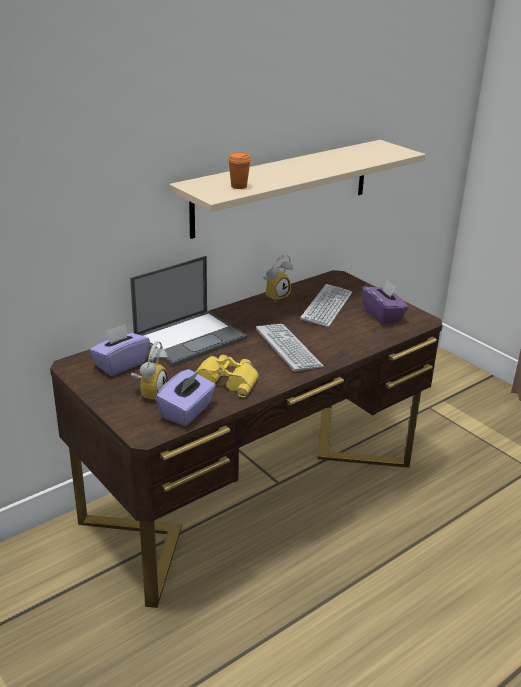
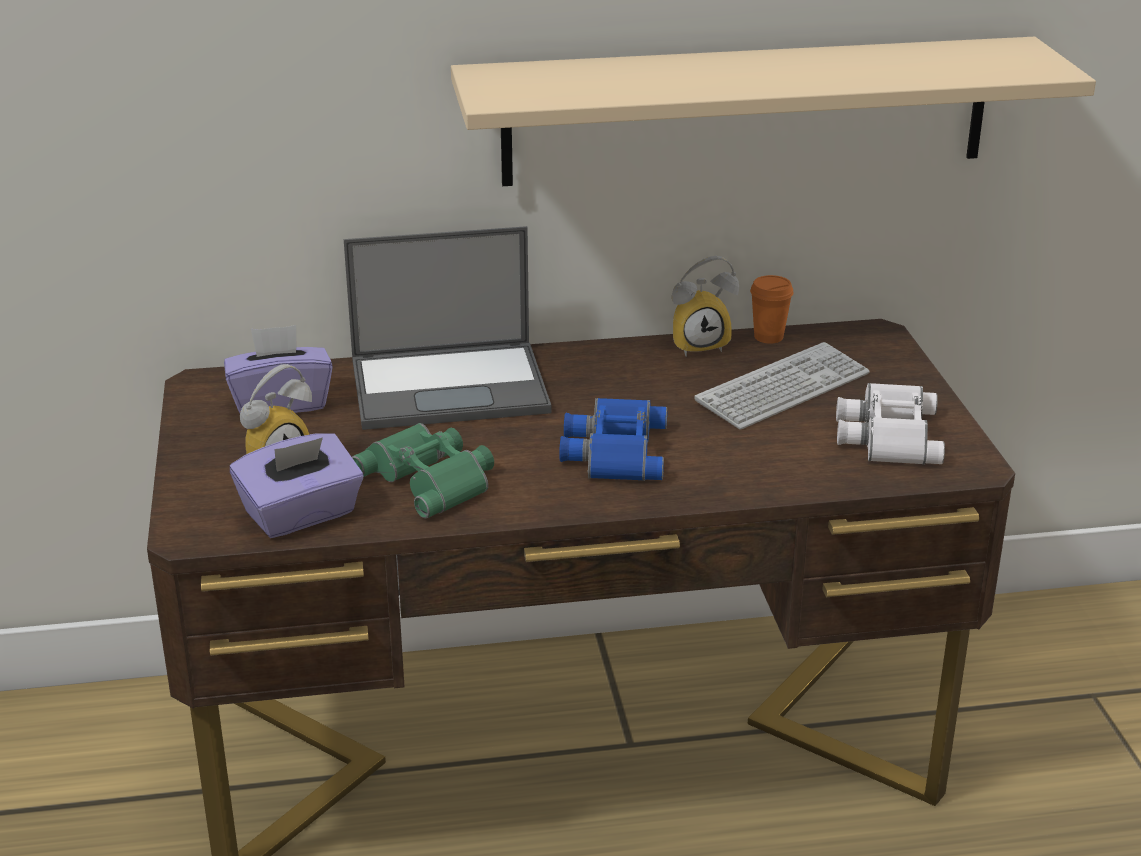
camera: 30 degrees right, 0 degrees up
yellow binoculars [195,355,259,398] -> green binoculars [352,423,494,519]
orange cup [228,152,251,189] -> orange cup moved to [750,275,794,344]
keyboard [256,324,324,371] -> blue binoculars [559,398,667,481]
purple tissue box [362,280,408,325] -> white binoculars [836,383,945,465]

